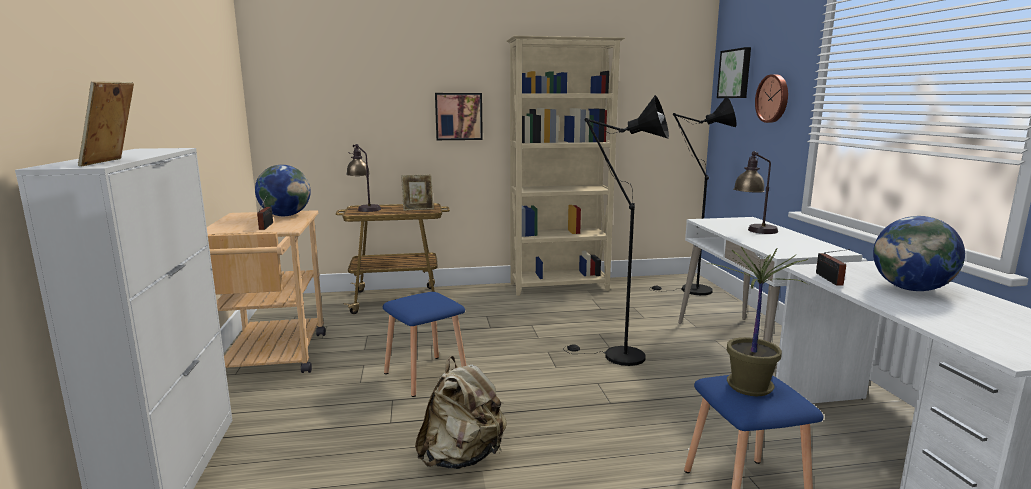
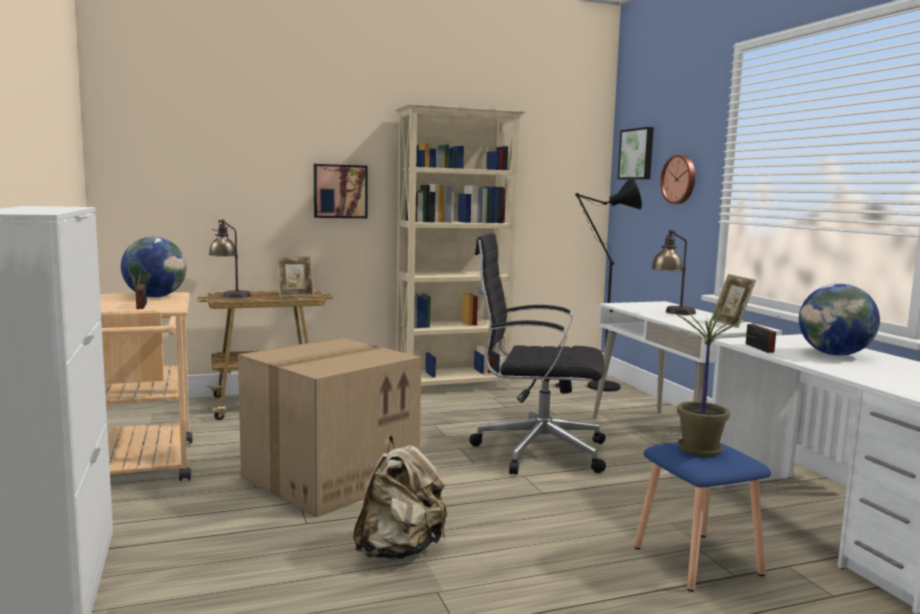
camera: 10 degrees left, 5 degrees down
picture frame [78,81,134,167] -> picture frame moved to [712,274,756,328]
blue stool [383,292,467,397] -> cardboard box [238,337,421,517]
black floor lamp [563,95,669,366] -> black office chair [469,233,606,475]

